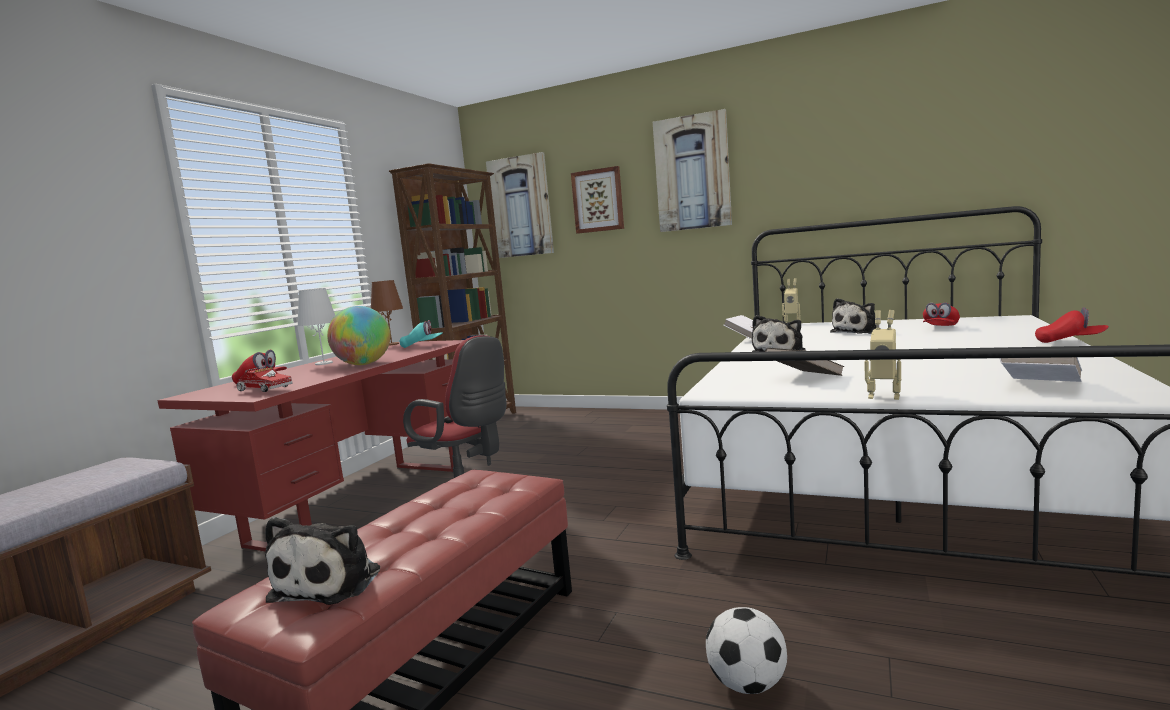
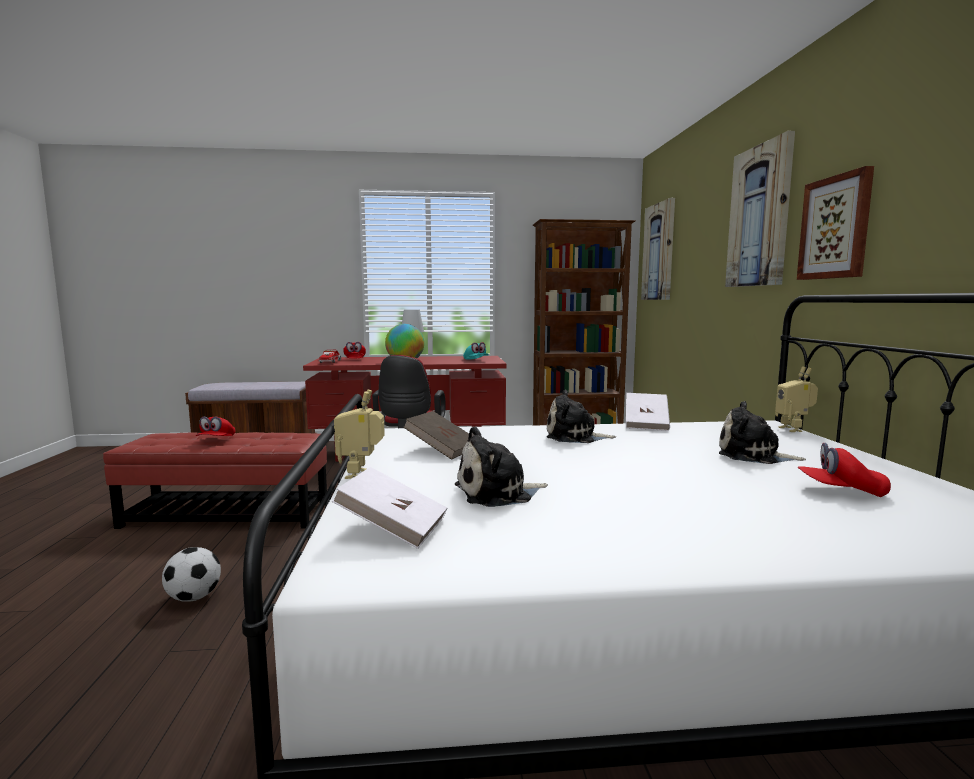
camera: 60 degrees right, 0 degrees up
plush toy [265,517,380,605] -> plush toy moved to [455,426,548,507]
brown table lamp [371,280,403,346] -> none
picture [571,166,624,234] -> picture moved to [797,166,874,280]
red cap [1035,307,1109,343] -> red cap moved to [196,417,235,436]

